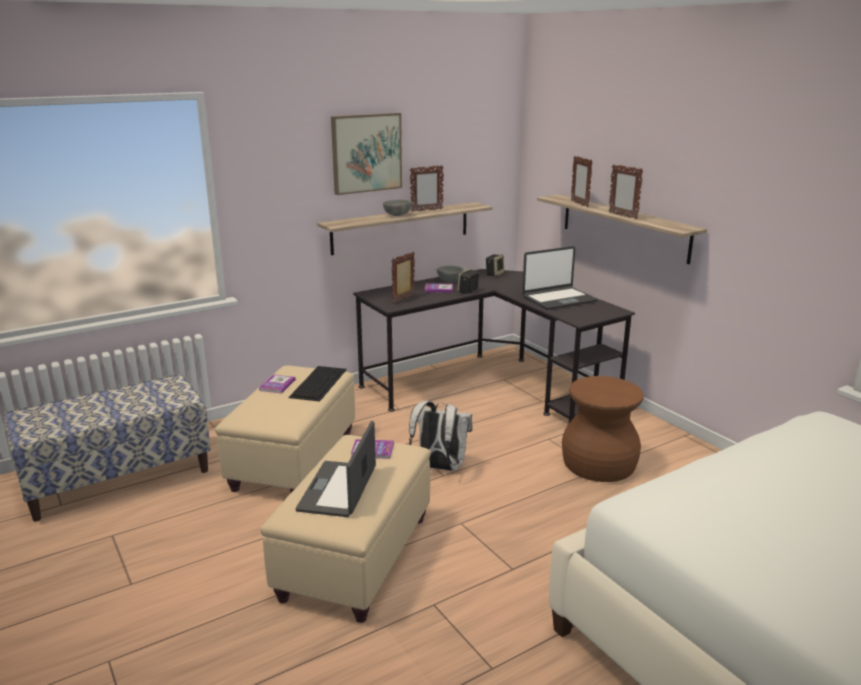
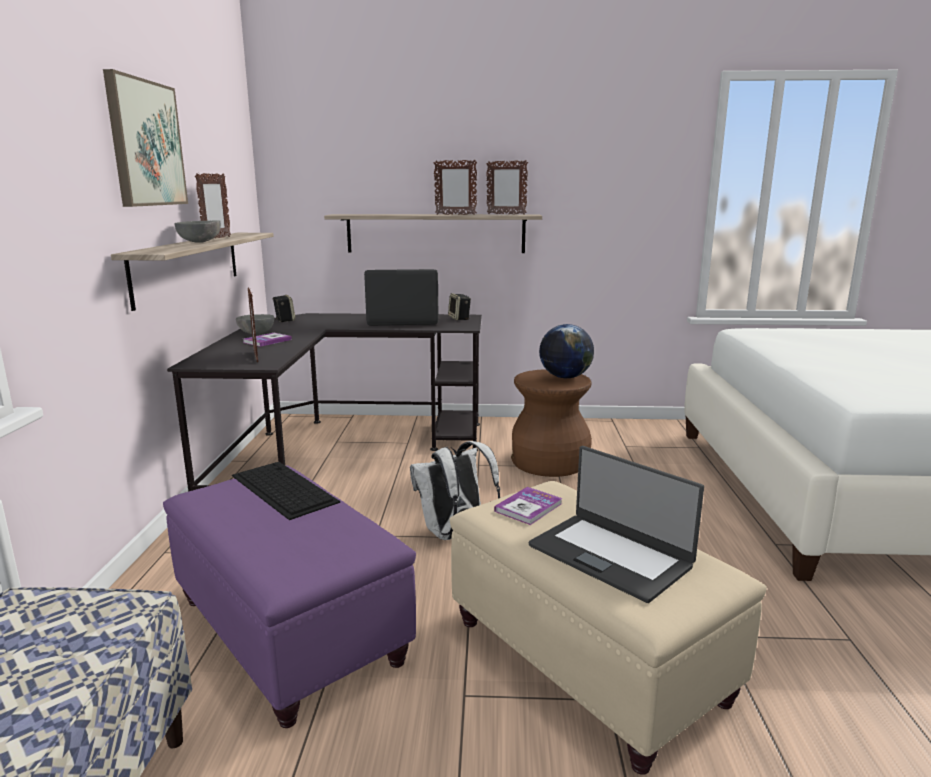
camera: 55 degrees left, 5 degrees down
beige ottoman [215,365,355,492] -> purple ottoman [163,465,416,728]
book [259,374,296,394] -> none
speaker [457,269,479,294] -> speaker moved to [448,293,471,320]
laptop [522,246,598,310] -> laptop turned 105 degrees counterclockwise [364,269,439,326]
picture frame [571,156,593,208] -> picture frame moved to [486,160,528,215]
none -> globe [539,324,594,378]

